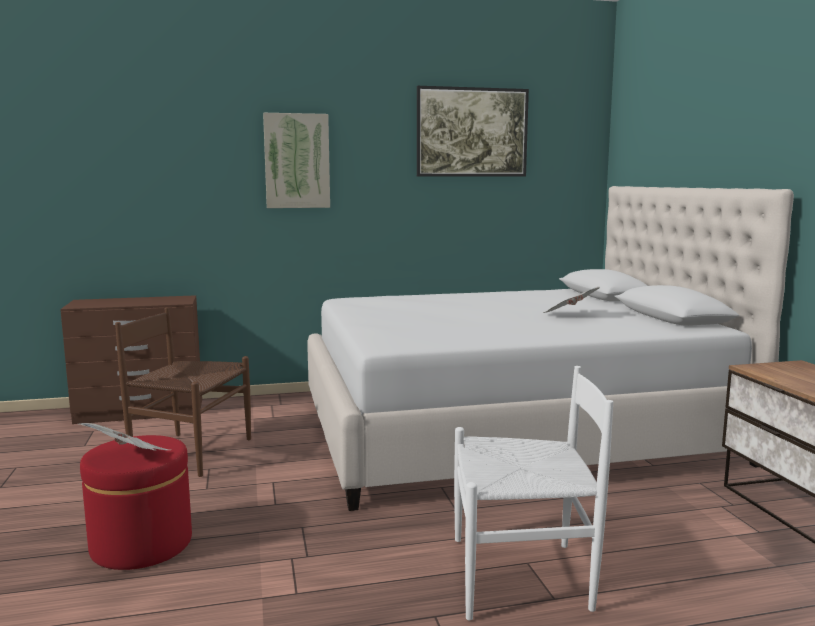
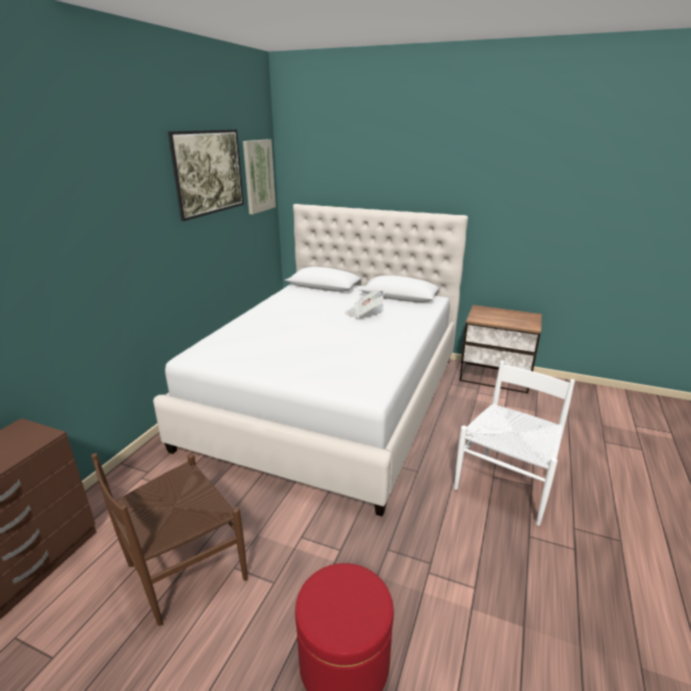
camera: 55 degrees left, 15 degrees up
newspaper [79,423,169,451] -> none
picture [263,113,330,208] -> picture moved to [243,139,276,214]

